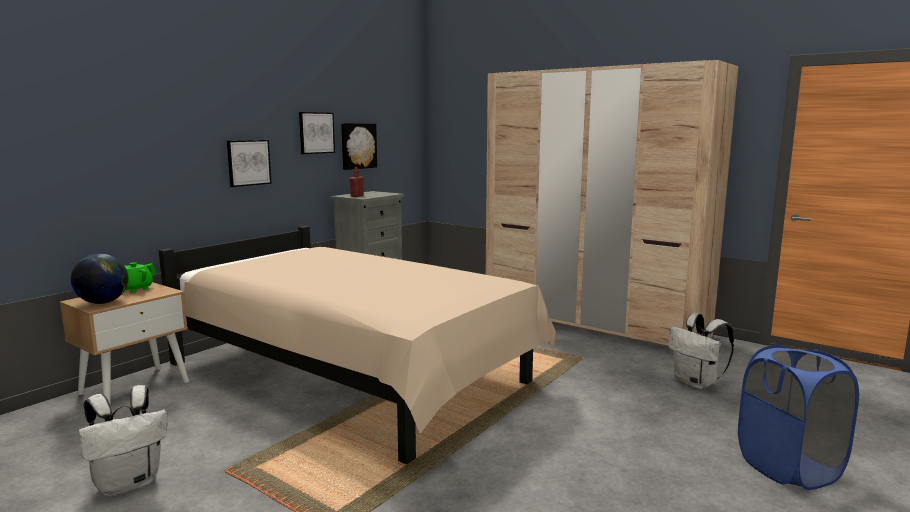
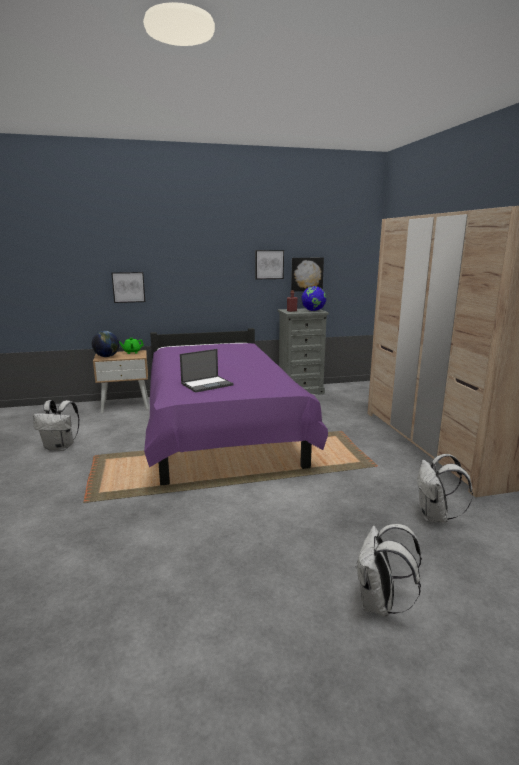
camera: 40 degrees right, 5 degrees up
beige bed [159,226,556,464] -> purple bed [144,328,328,485]
picture [227,140,272,187] -> picture moved to [111,272,145,303]
blue laundry basket [738,345,859,490] -> white backpack [356,524,422,616]
none -> laptop [180,349,233,393]
none -> globe [302,286,326,311]

